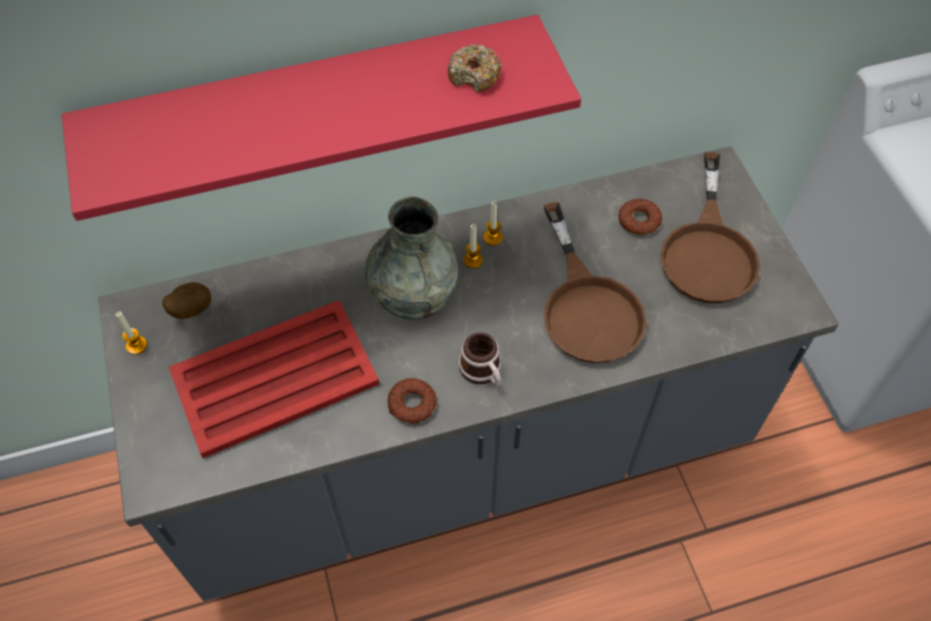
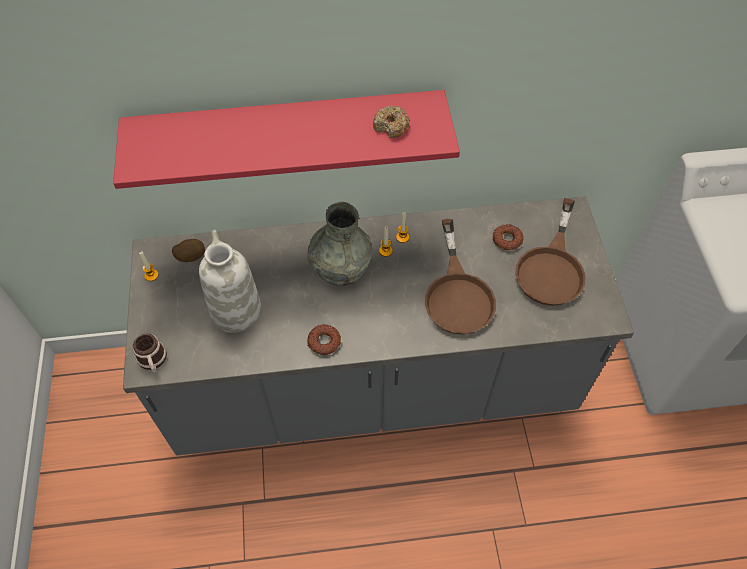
camera: 10 degrees right, 0 degrees up
red tray [169,300,379,458] -> white vase [199,229,262,333]
mug [458,332,501,387] -> mug moved to [132,334,167,374]

